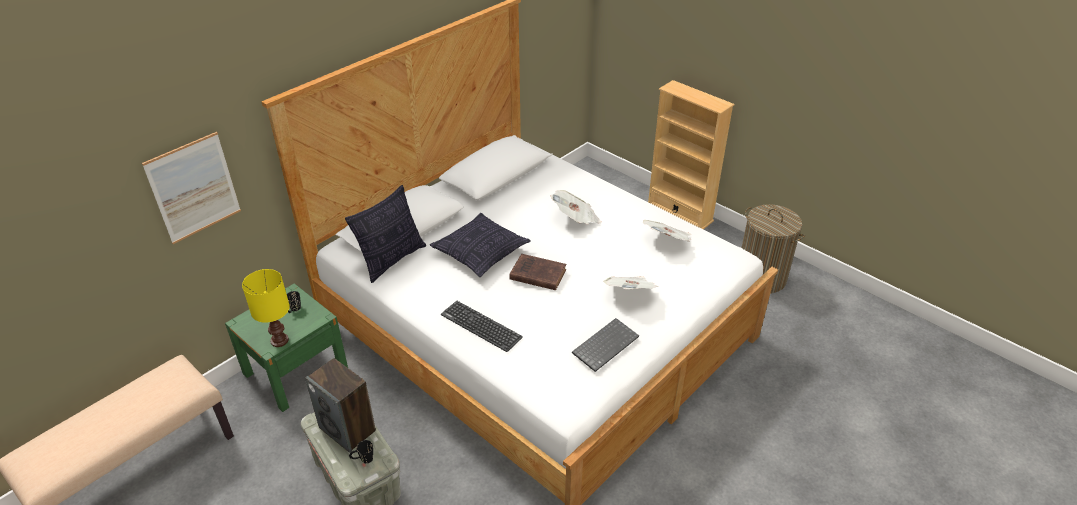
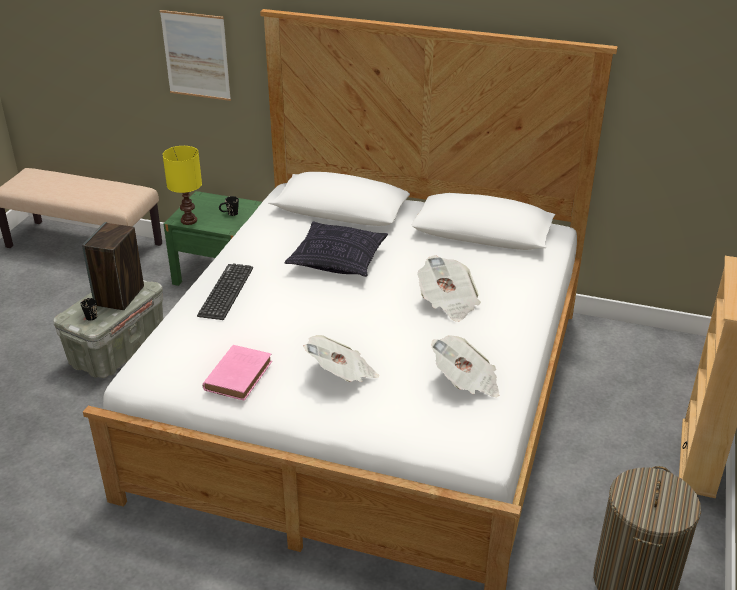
camera: 65 degrees right, 5 degrees down
pillow [345,185,426,283] -> none
brown book [509,254,566,290] -> none
keyboard [572,318,639,372] -> pink book [203,345,272,401]

